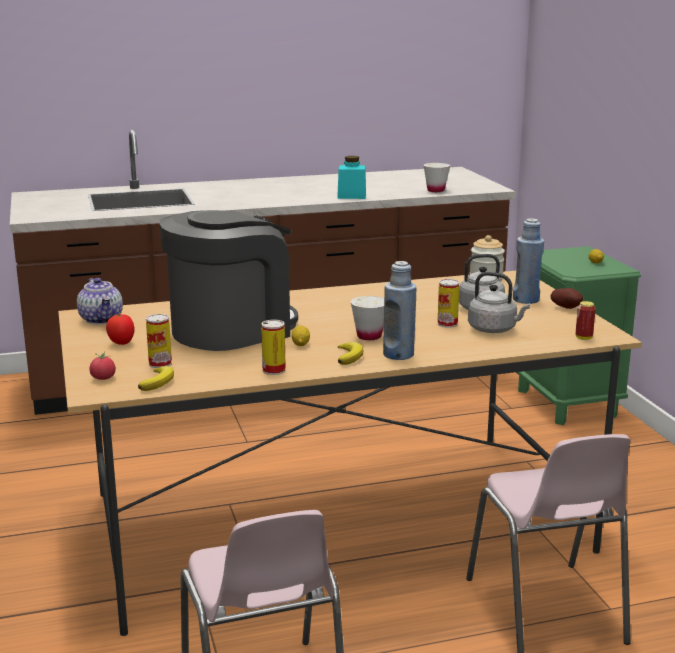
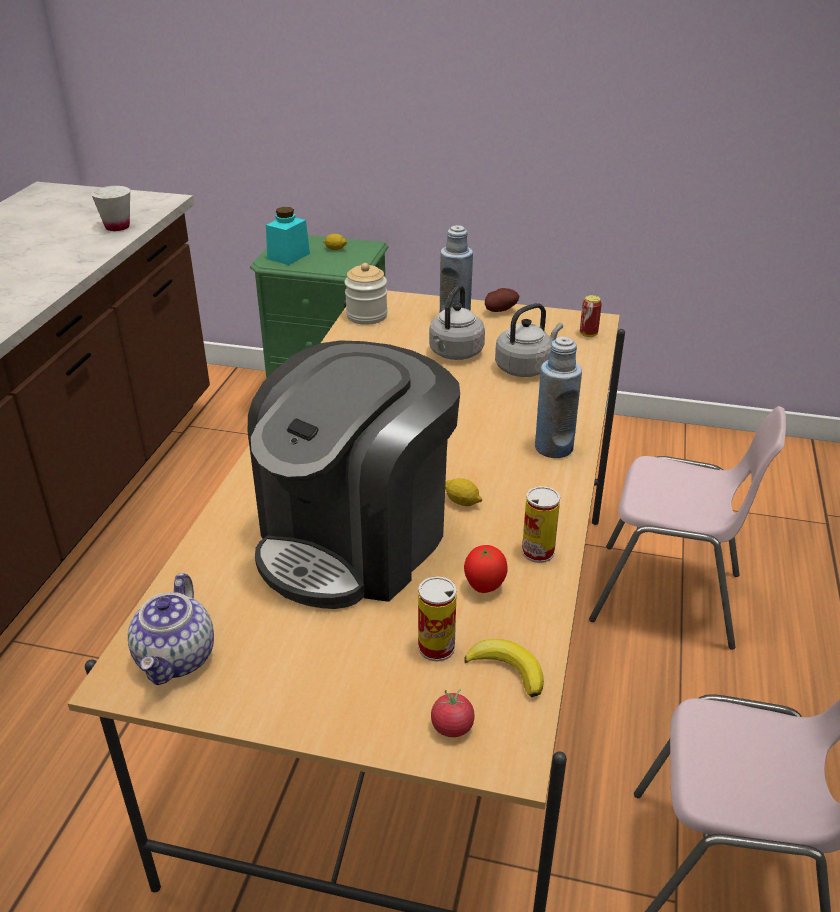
camera: 60 degrees left, 15 degrees up
teapot [77,278,123,324] -> teapot turned 90 degrees clockwise [128,573,214,685]
tomato [106,314,135,345] -> tomato moved to [464,545,508,593]
coffee machine [160,210,298,351] -> coffee machine turned 135 degrees counterclockwise [248,340,460,609]
turquoise jar [337,156,366,199] -> turquoise jar moved to [266,207,310,265]
banana [338,342,363,365] -> none
white cup [351,296,384,340] -> none
can [438,279,460,328] -> none

